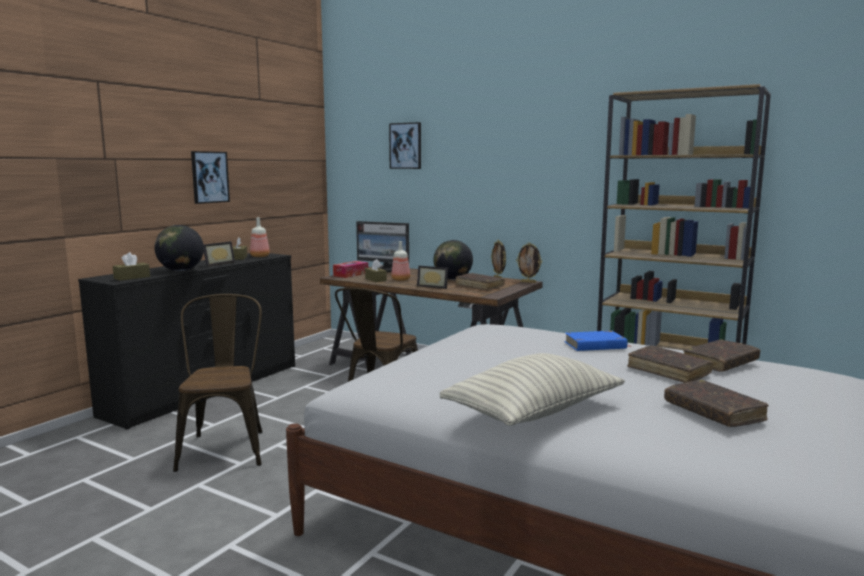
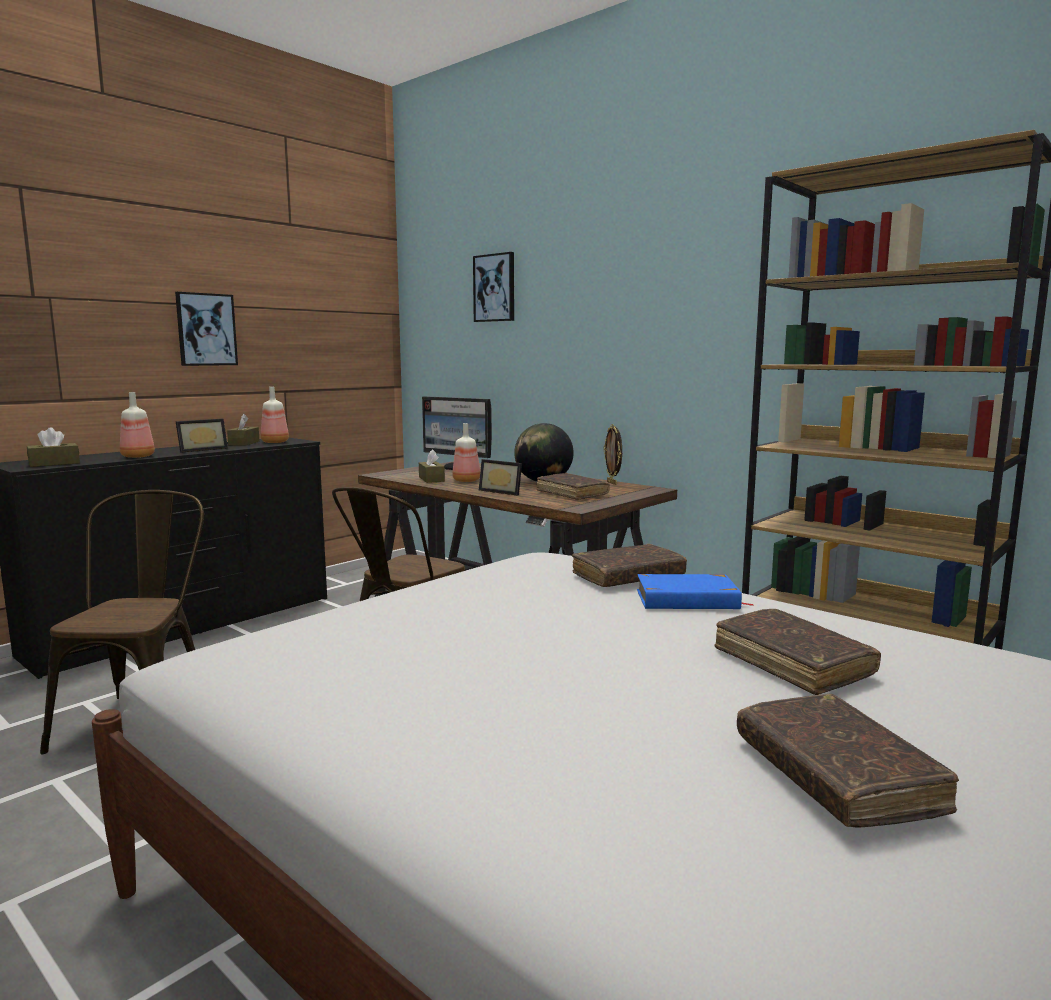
camera: 10 degrees right, 0 degrees up
globe [154,225,204,271] -> bottle [120,392,155,458]
tissue box [333,261,368,278] -> none
pillow [440,353,625,426] -> none
picture frame [516,242,542,283] -> none
brown book [683,339,760,372] -> brown book moved to [572,544,687,587]

